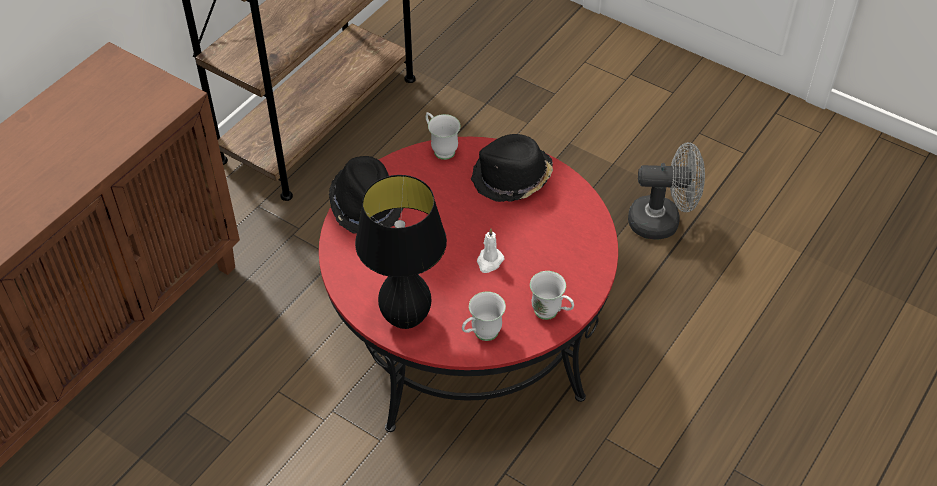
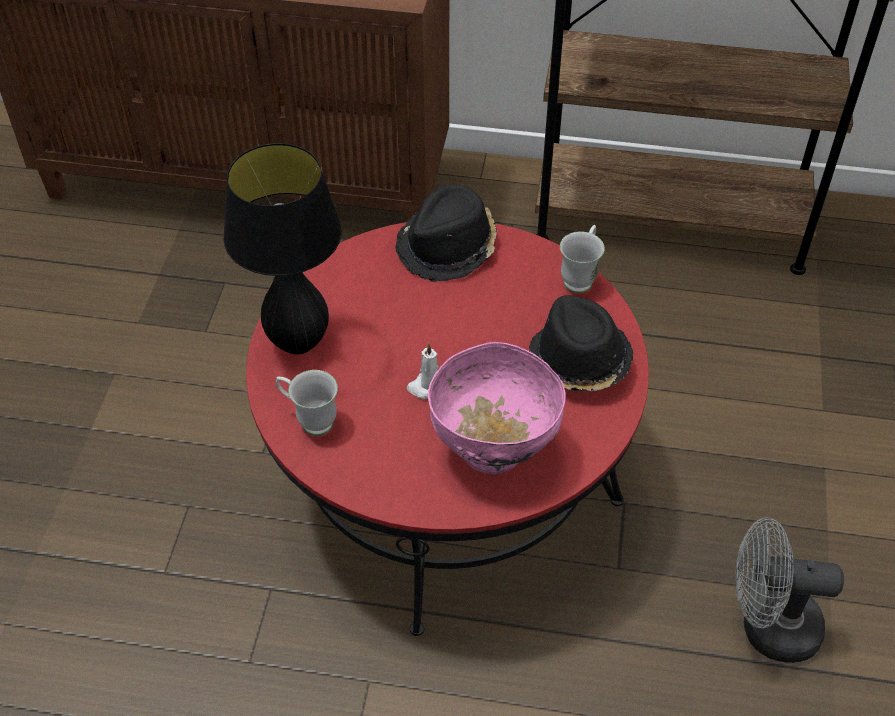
camera: 65 degrees right, 0 degrees up
white mug [530,271,574,320] -> none
grey fan [628,142,705,240] -> grey fan turned 120 degrees clockwise [735,517,844,663]
none -> pink bowl [428,342,566,474]

